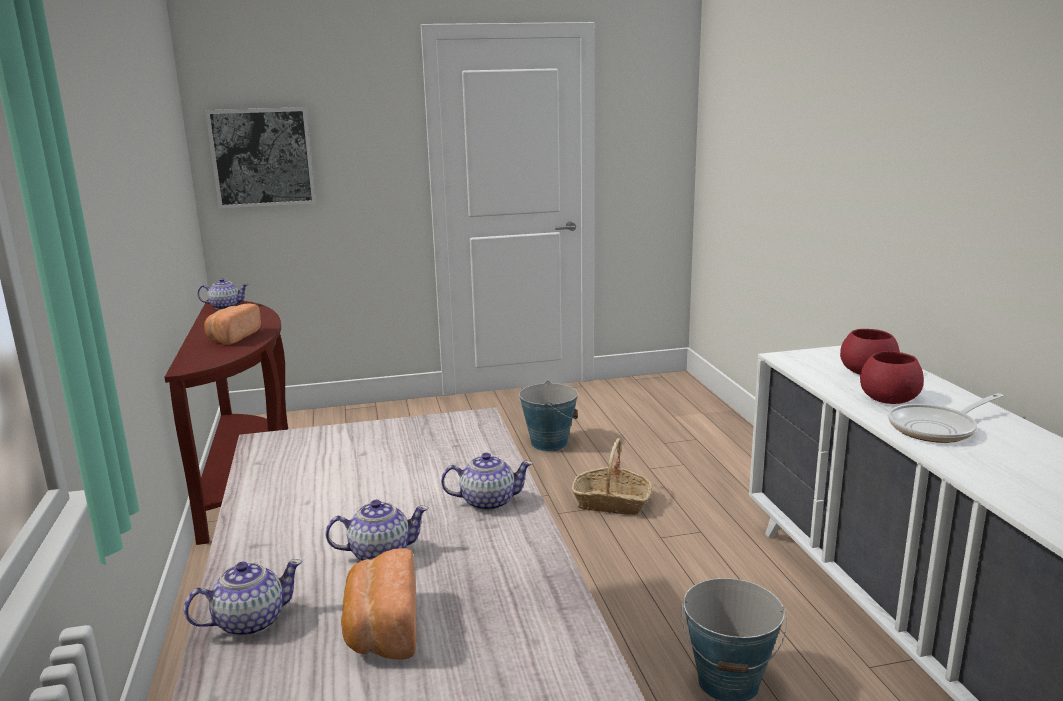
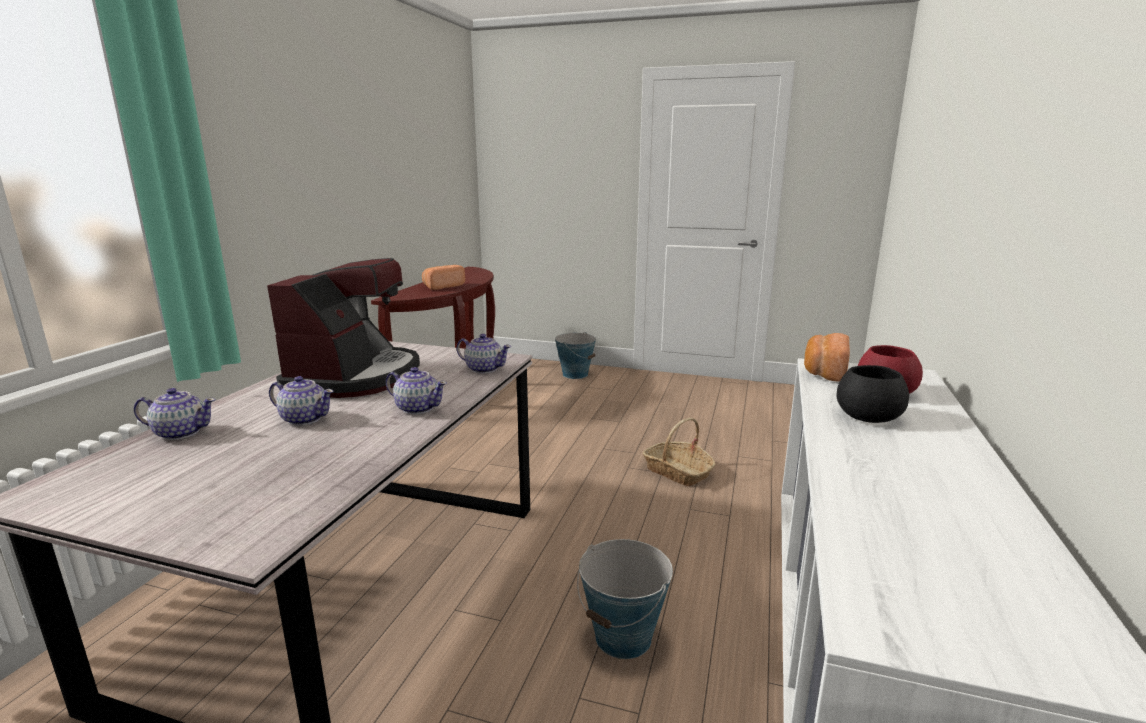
camera: 30 degrees right, 0 degrees up
teapot [197,278,249,310] -> teapot moved to [457,334,511,373]
picture [205,107,316,208] -> none
bread [341,548,416,660] -> bread moved to [804,333,850,382]
bucket [519,381,578,452] -> bucket moved to [555,332,596,379]
red bowl [860,351,924,404] -> black bowl [837,365,909,423]
frying pan [888,393,1003,443] -> none
none -> coffee machine [267,258,420,398]

